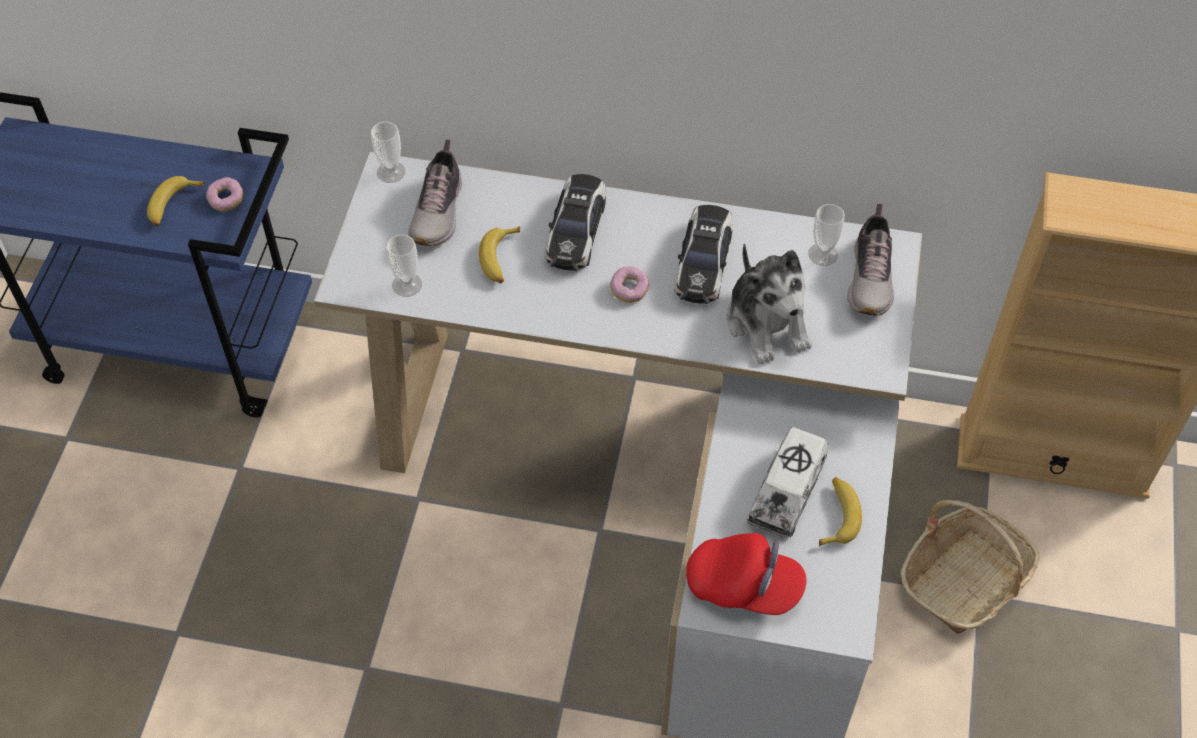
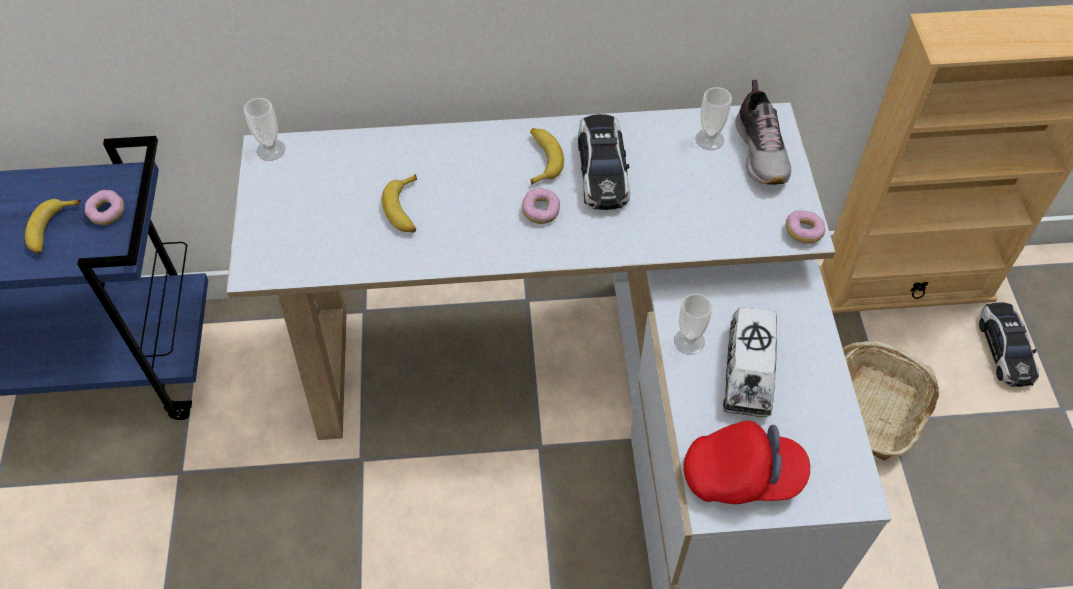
camera: 15 degrees left, 0 degrees up
cup [386,235,422,297] -> cup moved to [674,294,712,355]
shoe [408,139,462,246] -> none
toy car [544,174,606,271] -> toy car moved to [979,302,1039,387]
plush toy [727,244,812,365] -> none
banana [819,477,862,546] -> banana moved to [530,128,564,185]
none -> donut [786,210,825,244]

